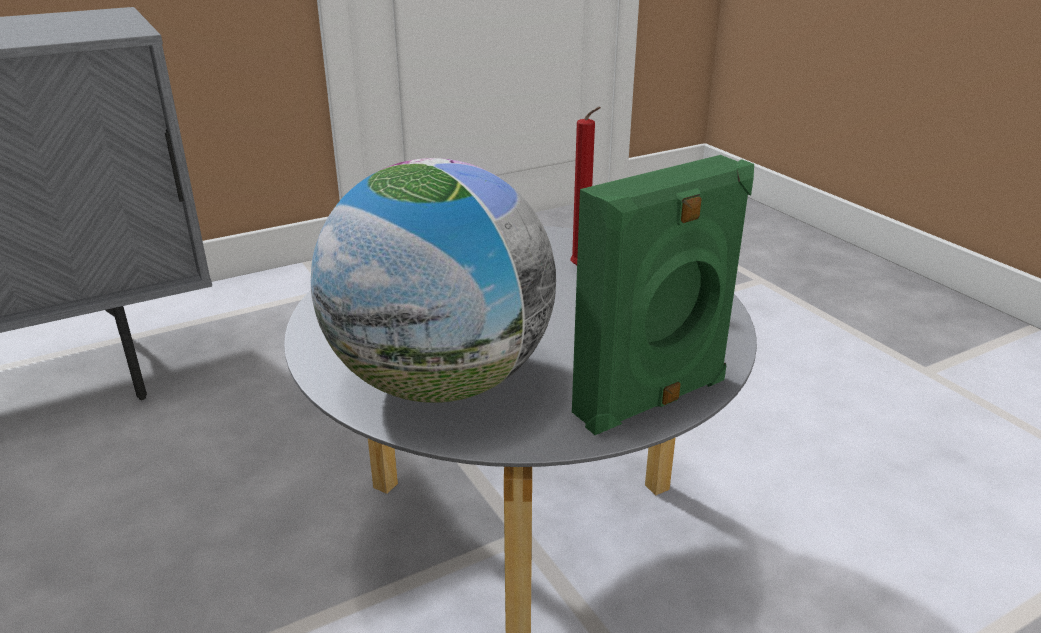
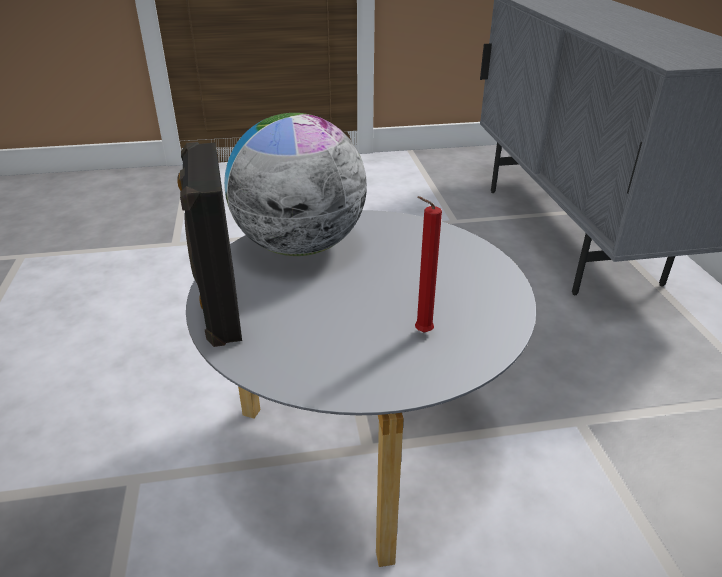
camera: 110 degrees right, 5 degrees up
green speaker [572,155,754,435] -> black speaker [177,142,242,347]

